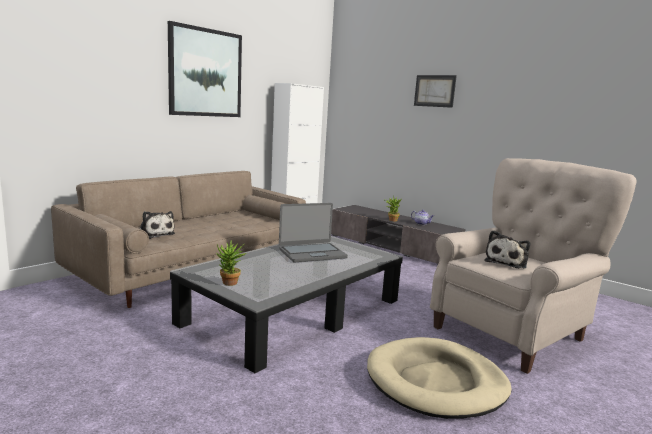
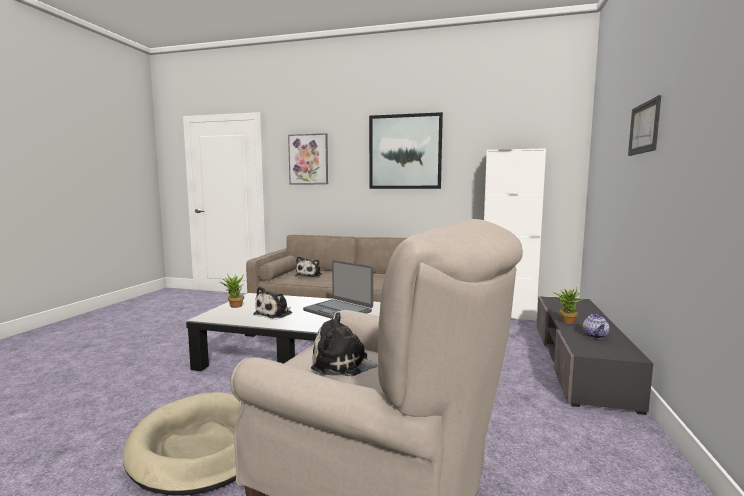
camera: 65 degrees right, 5 degrees down
none -> plush toy [253,287,292,318]
none -> picture [288,133,328,184]

